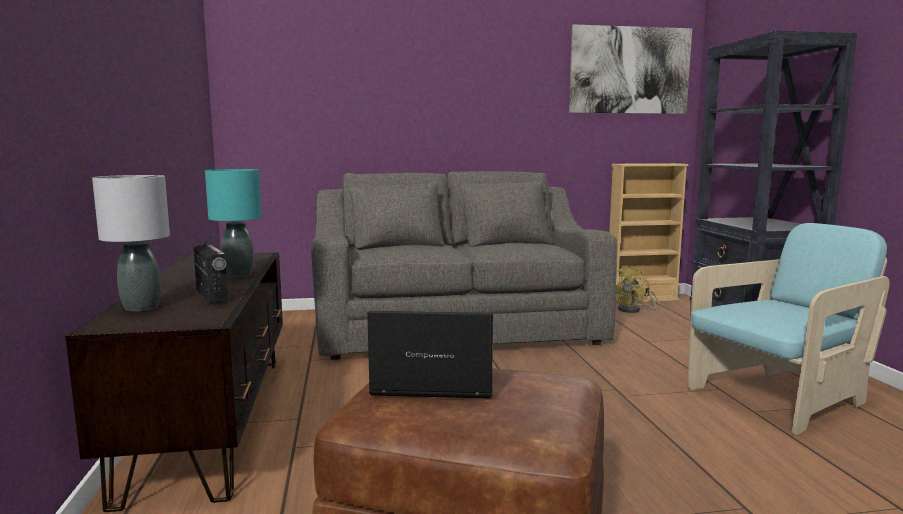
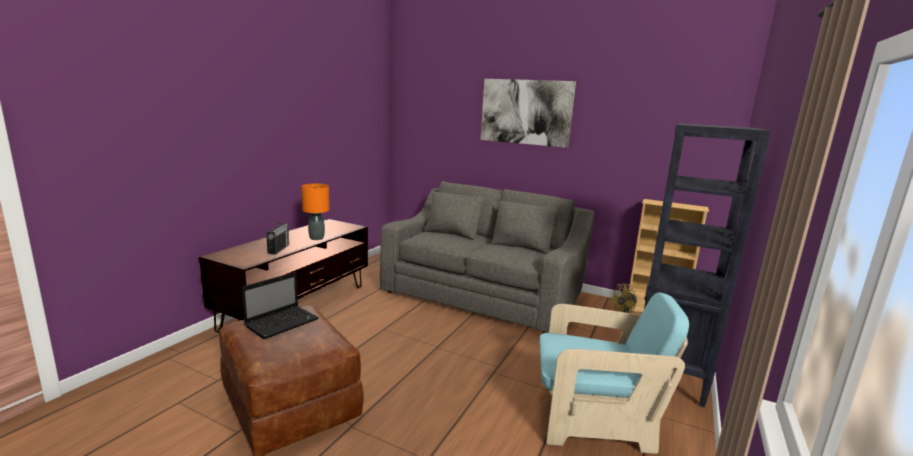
camera: 35 degrees right, 5 degrees up
grey table lamp [92,175,170,311] -> none
turquoise table lamp [205,169,262,277] -> orange table lamp [301,184,329,240]
laptop [367,311,493,399] -> laptop turned 90 degrees clockwise [242,272,319,339]
picture [569,24,692,114] -> picture moved to [480,79,576,148]

